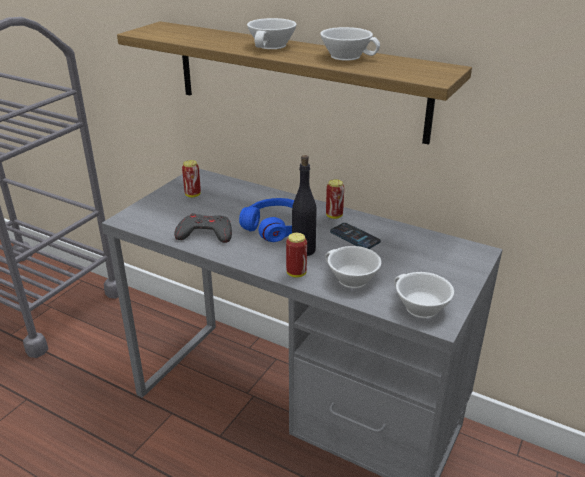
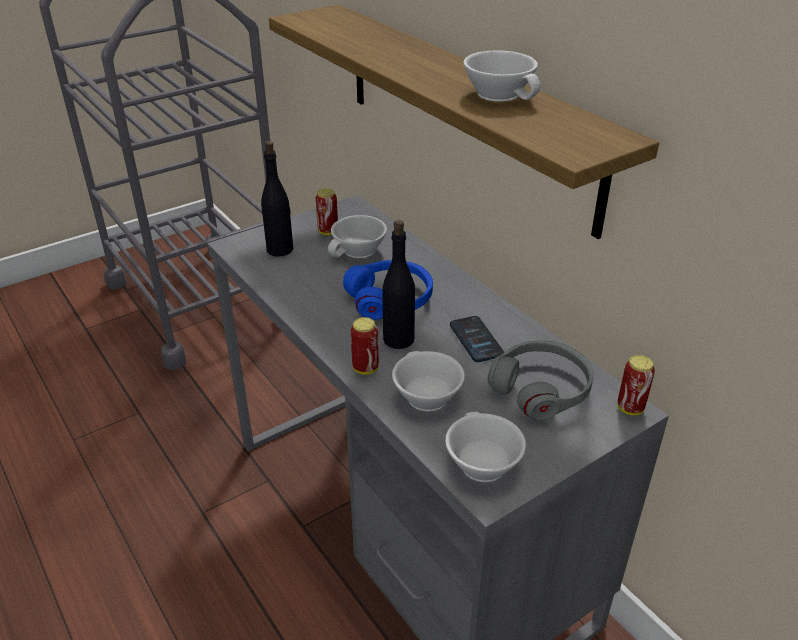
camera: 25 degrees right, 5 degrees up
grey game controller [174,213,232,243] -> none
white cup [247,18,297,49] -> white cup moved to [328,215,387,258]
can [326,179,344,219] -> can moved to [617,355,655,415]
none -> black bottle [261,141,293,256]
none -> grey headphones [488,340,593,420]

